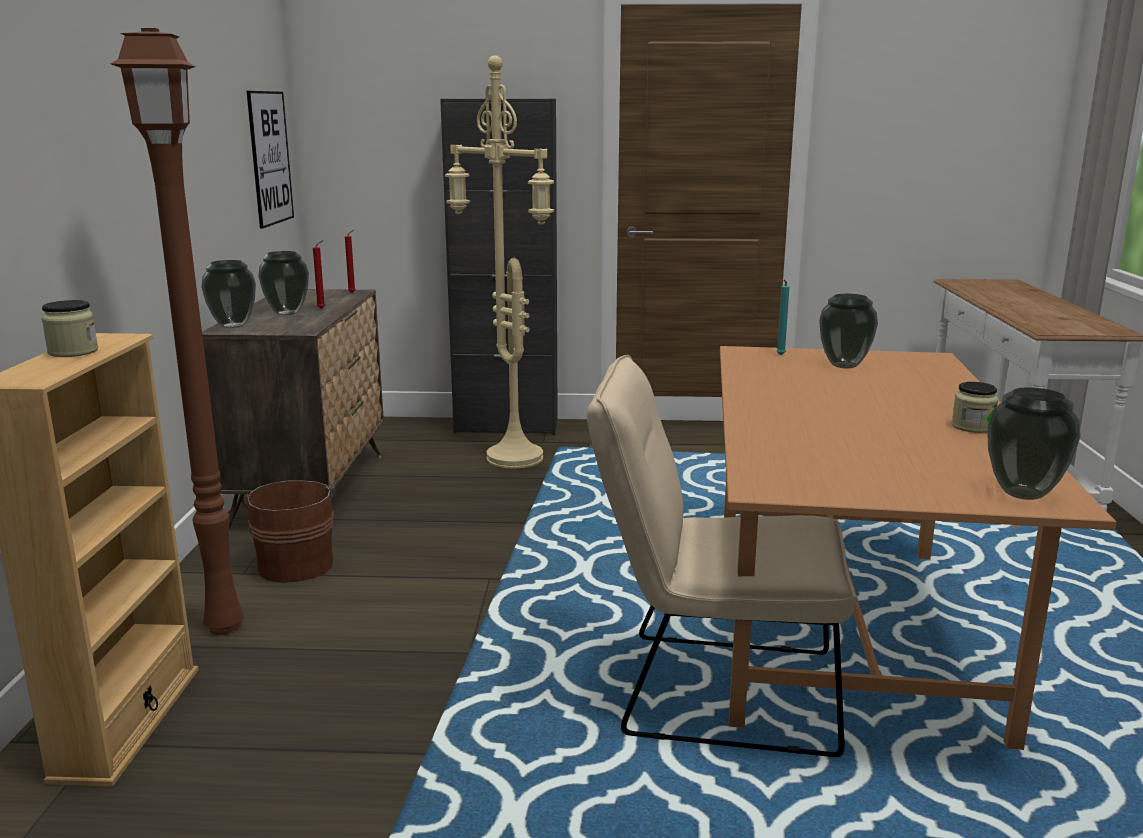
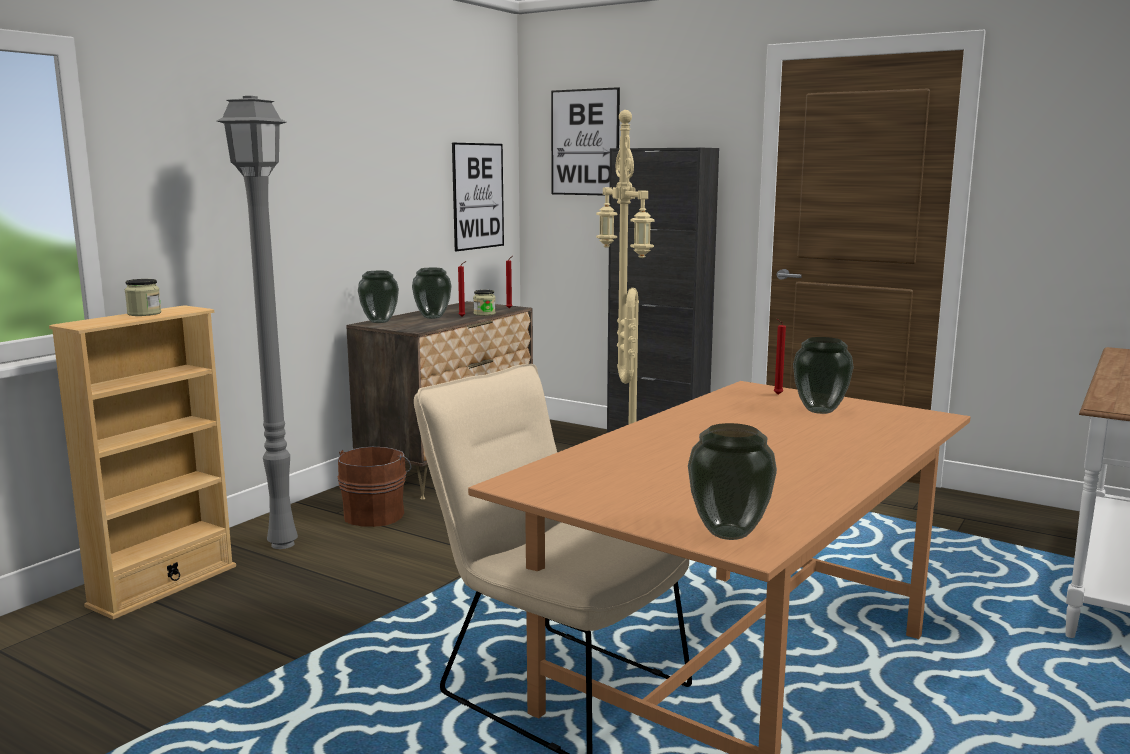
camera: 30 degrees right, 5 degrees down
brown floor lamp [110,28,244,635] -> grey floor lamp [216,96,298,549]
turquoise candle [776,280,789,355] -> red candle [774,319,786,395]
jar [952,382,998,433] -> jar moved to [473,290,496,316]
none -> picture [551,87,620,196]

